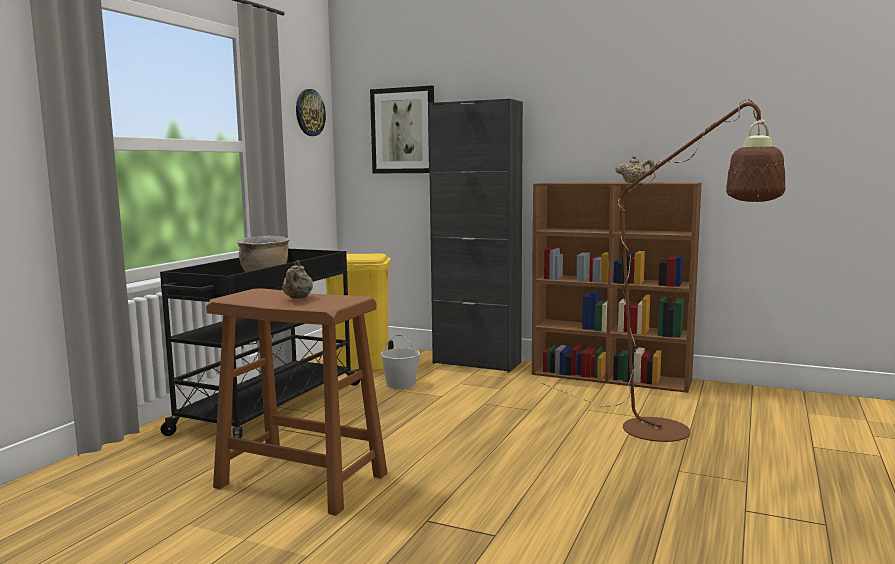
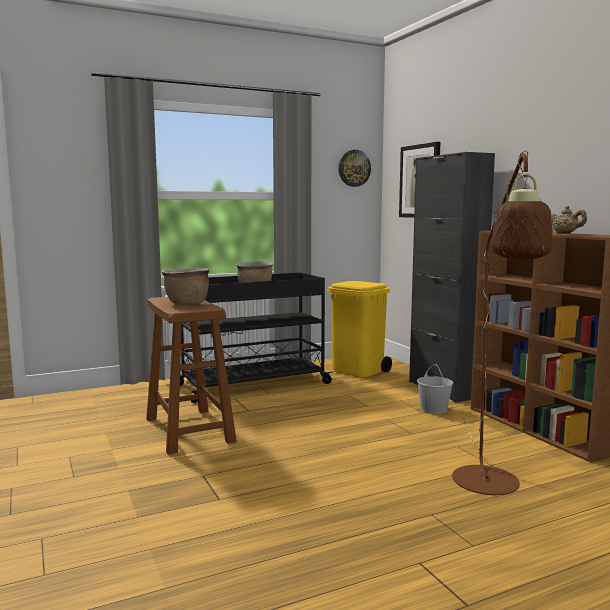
camera: 40 degrees right, 0 degrees up
beige teapot [282,260,313,299] -> brown cooking pot [162,268,209,305]
white bucket [381,334,420,389] -> white bucket moved to [417,364,453,414]

